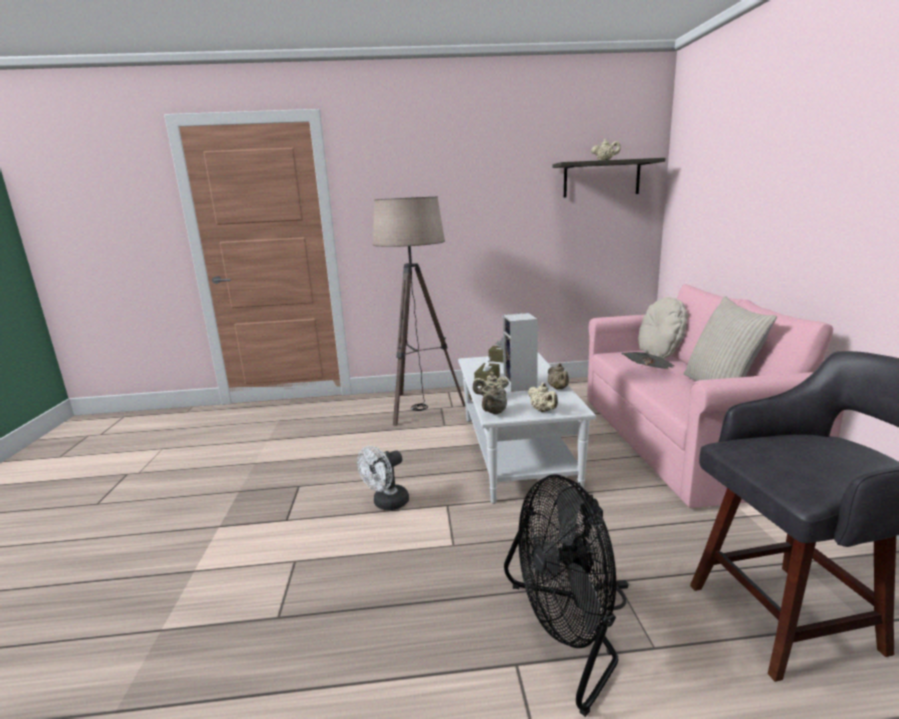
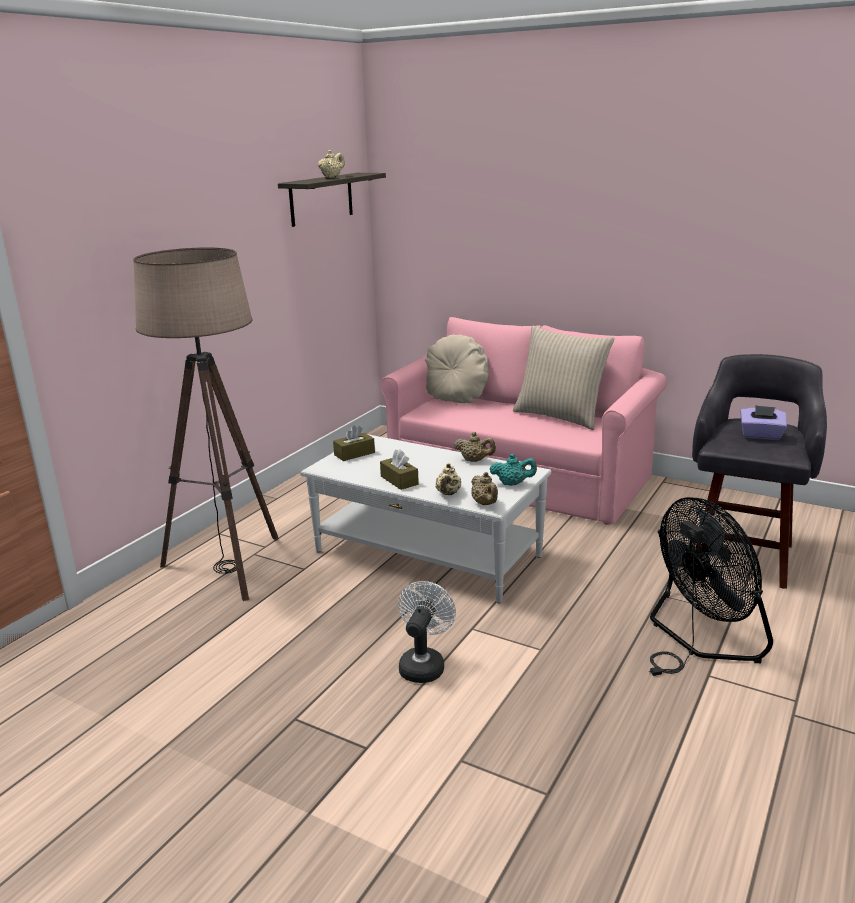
camera: 55 degrees left, 5 degrees up
white fan [357,446,409,510] -> white fan turned 150 degrees counterclockwise [398,581,456,683]
speaker [503,313,538,392] -> none
black fan [504,474,630,717] -> black fan turned 135 degrees counterclockwise [648,497,773,676]
beige teapot [528,382,558,412] -> turquoise teapot [490,454,537,486]
newspaper [621,352,674,369] -> none
none -> purple tissue box [740,405,787,440]

